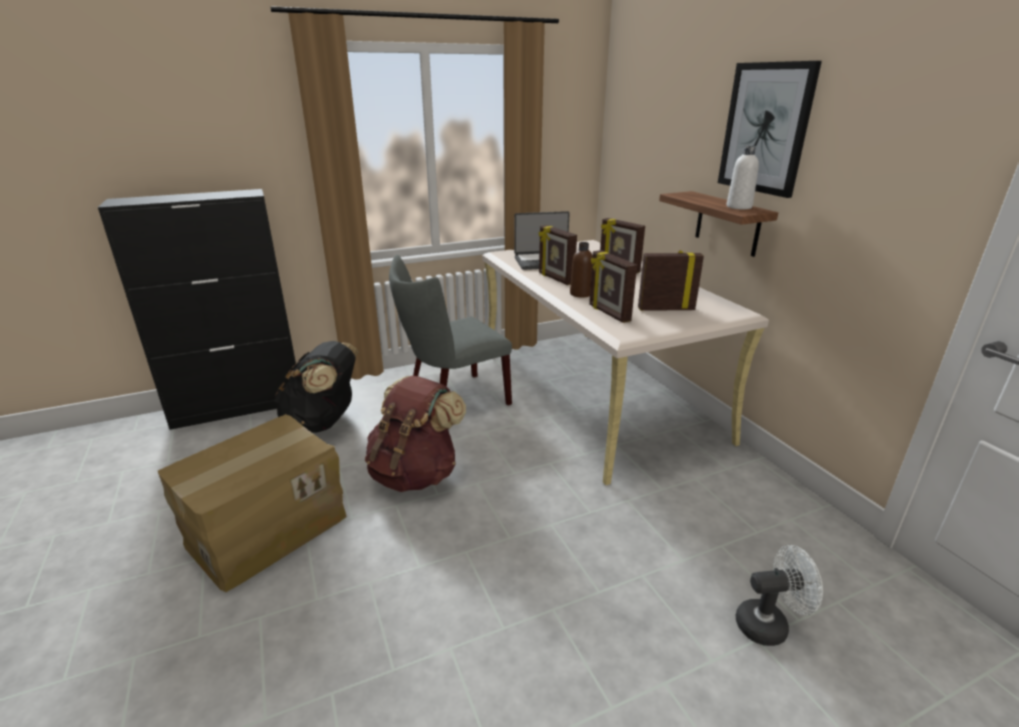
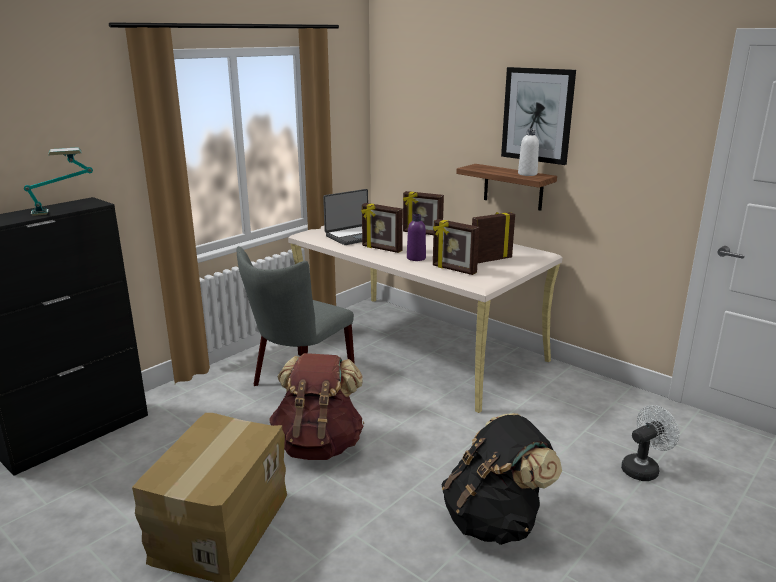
camera: 25 degrees left, 5 degrees down
black backpack [273,341,359,433] -> black backpack moved to [442,413,562,545]
brown bottle [570,242,593,298] -> purple bottle [407,214,426,261]
none -> table lamp [24,147,93,216]

